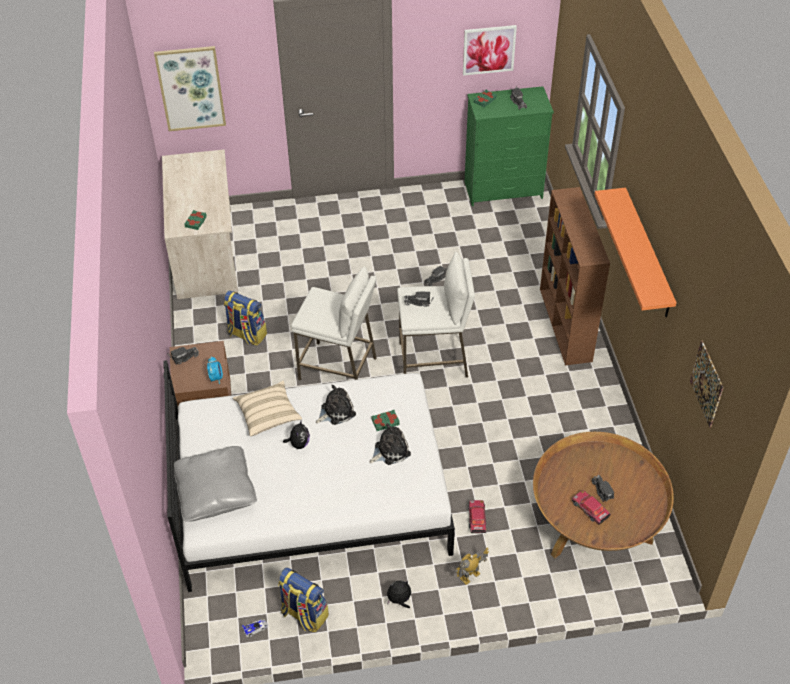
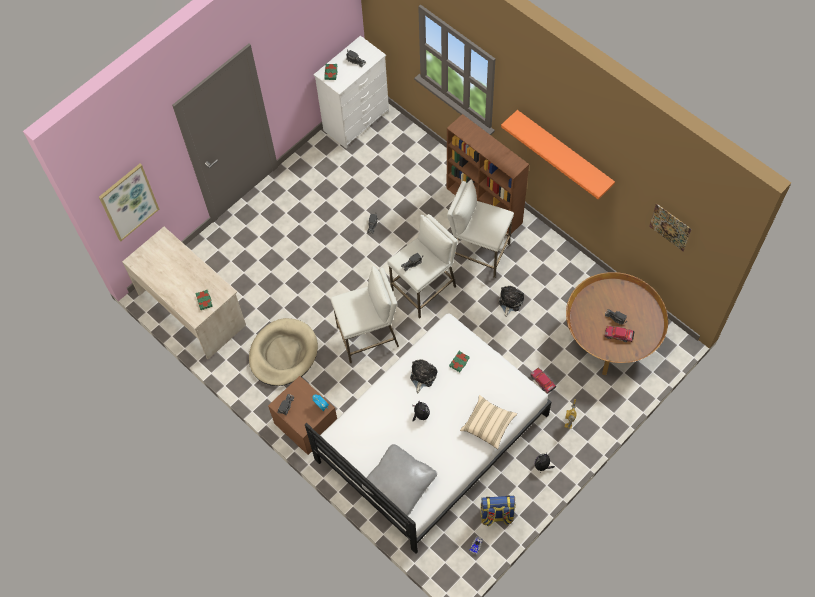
camera: 35 degrees left, 15 degrees up
backpack [224,290,267,346] -> beige dog bed [249,318,318,386]
beige pillow [233,381,302,437] -> beige pillow moved to [460,395,517,449]
plush toy [369,423,411,465] -> plush toy moved to [499,286,524,317]
picture [463,25,517,76] -> none
green dresser [465,86,554,206] -> white dresser [314,36,389,149]
none -> white stool [447,180,514,278]

